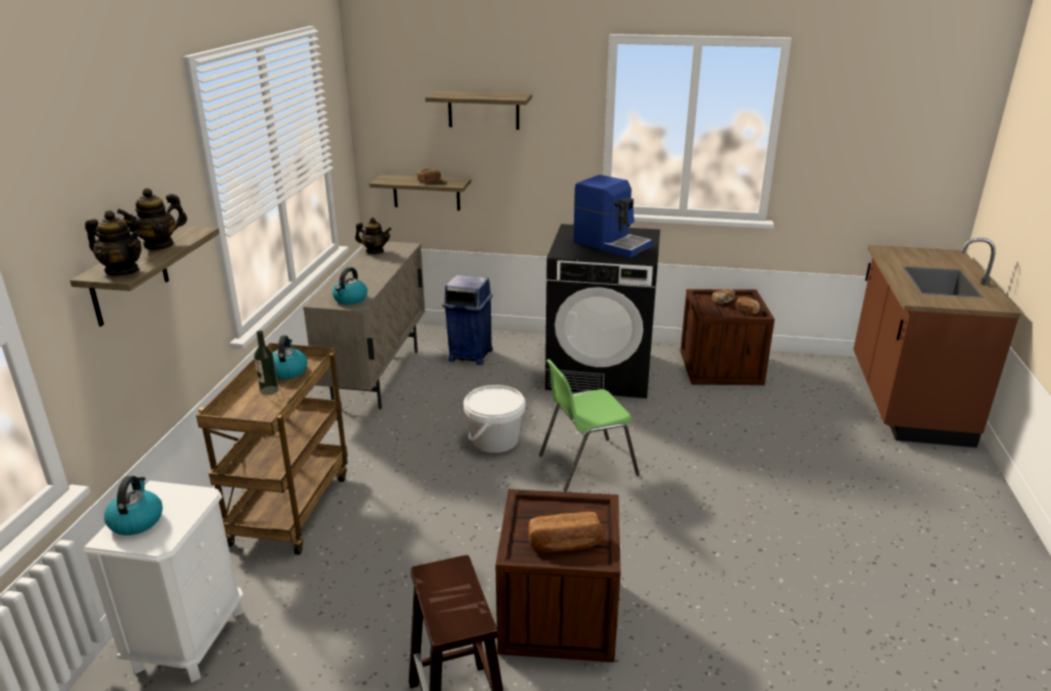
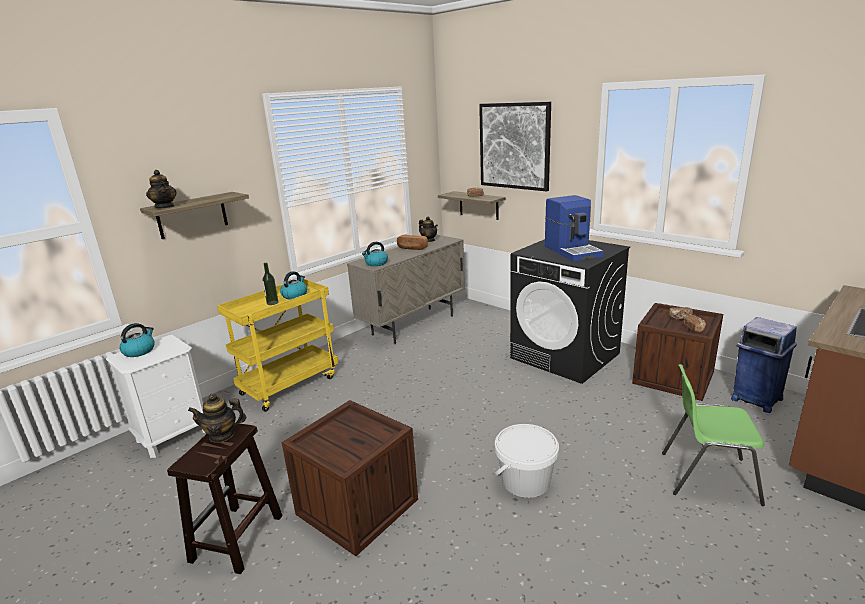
camera: 35 degrees right, 5 degrees down
teapot [117,188,187,250] -> teapot moved to [188,394,247,443]
brown cart [196,343,348,555] -> yellow cart [217,279,338,412]
shelf [425,91,532,130] -> picture [479,102,551,192]
blue trash can [443,275,493,365] -> blue trash can moved to [731,317,797,413]
white bucket [464,385,525,453] -> white bucket moved to [495,424,559,498]
bread [529,512,603,552] -> bread moved to [397,235,428,250]
green chair [539,359,639,492] -> green chair moved to [662,364,765,506]

